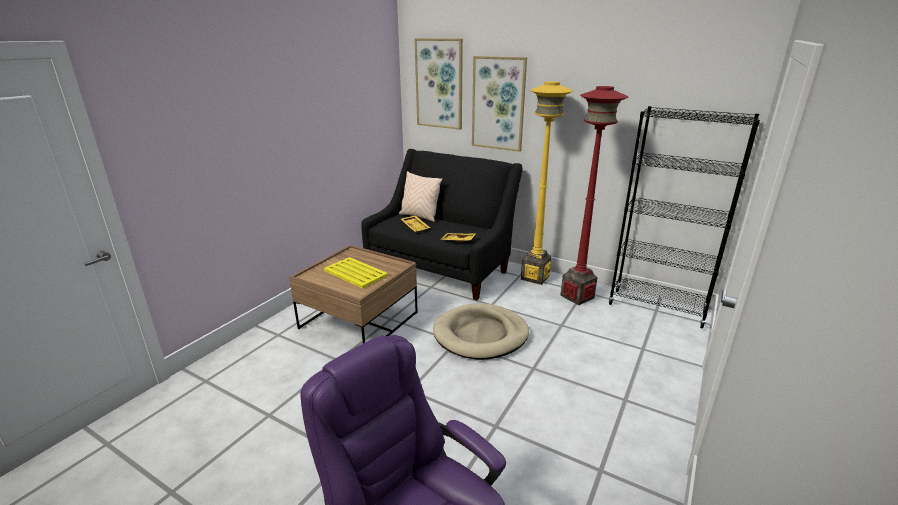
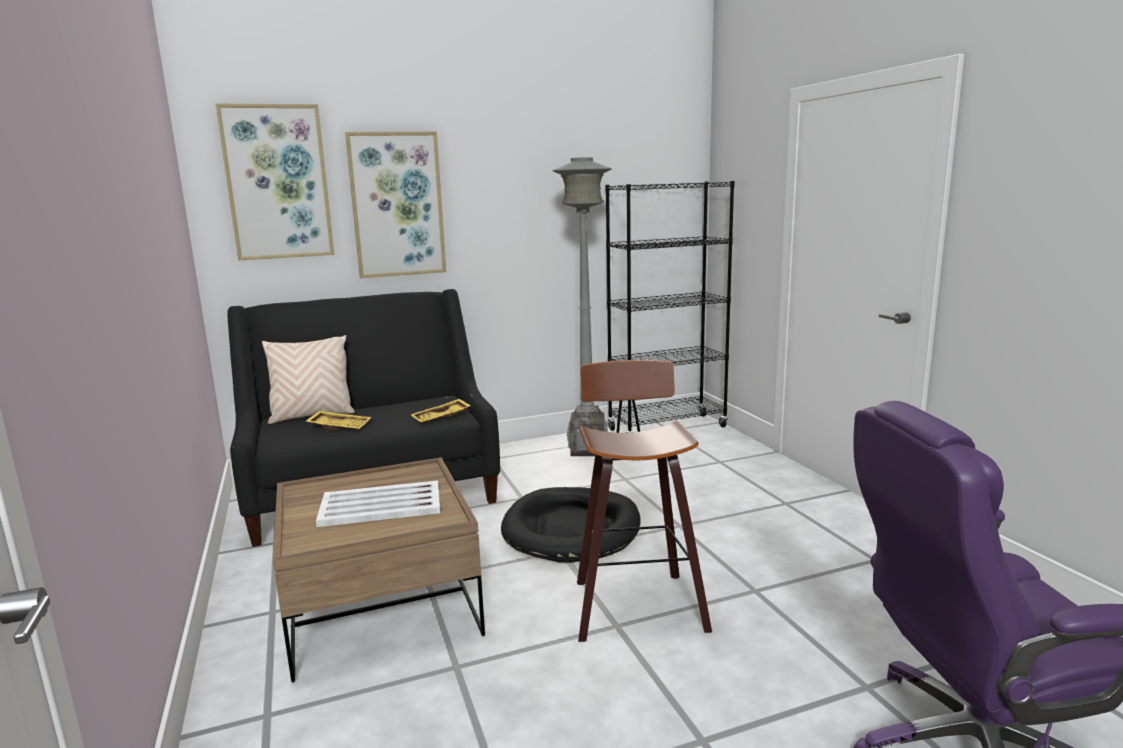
camera: 50 degrees left, 10 degrees down
yellow tray [324,257,388,289] -> white tray [316,480,440,527]
beige dog bed [433,303,529,360] -> black dog bed [501,487,641,563]
yellow floor lamp [521,81,573,285] -> none
red floor lamp [560,86,628,305] -> grey floor lamp [552,157,612,456]
none -> stool [577,360,712,642]

